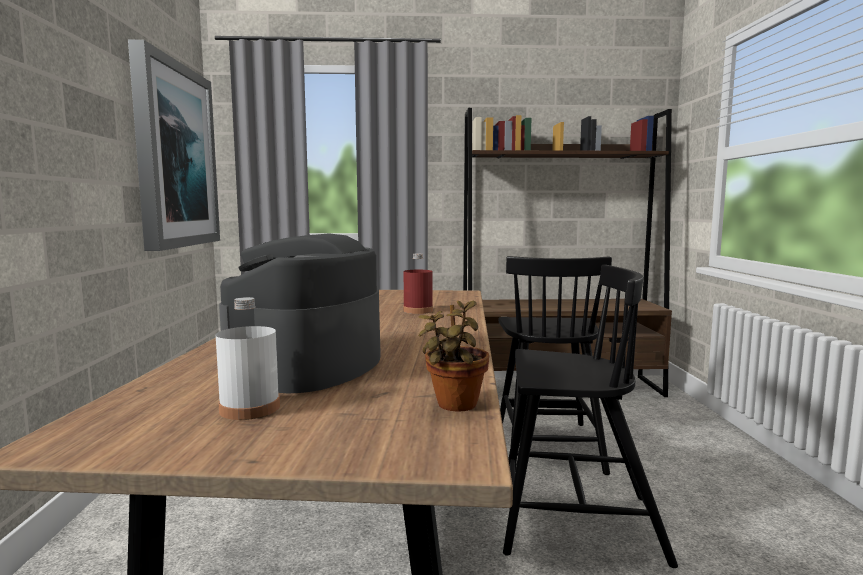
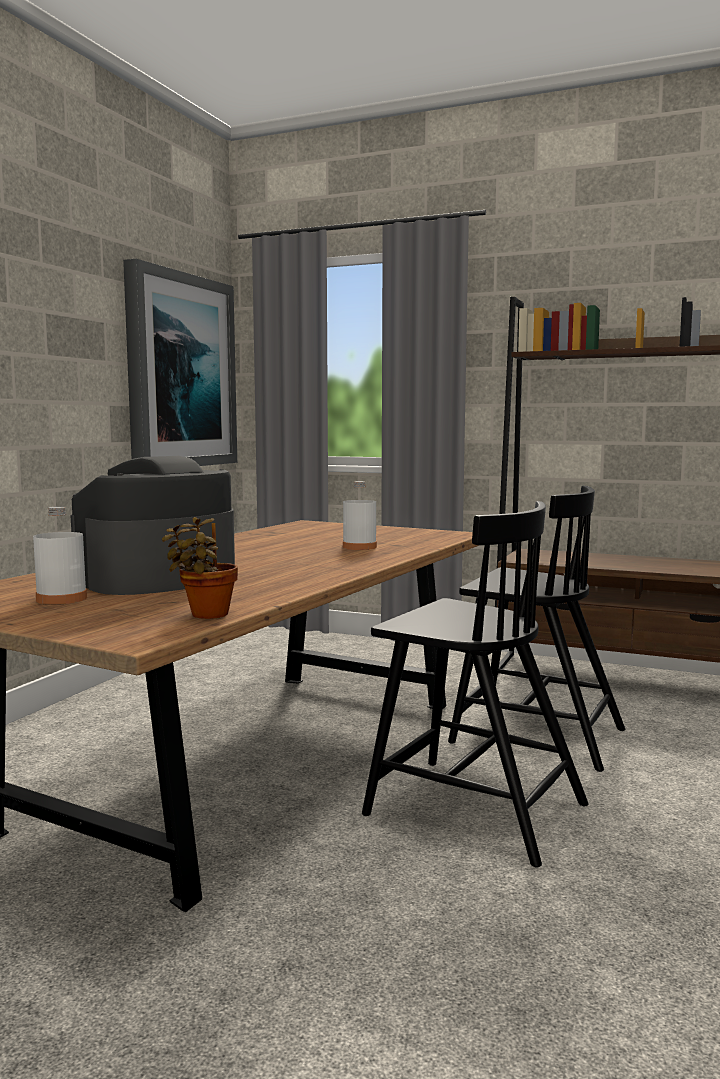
camera: 25 degrees right, 0 degrees up
red bottle [403,254,433,314] -> white bottle [343,481,377,550]
black chair [499,256,612,475] -> black chair turned 90 degrees counterclockwise [448,486,625,772]

